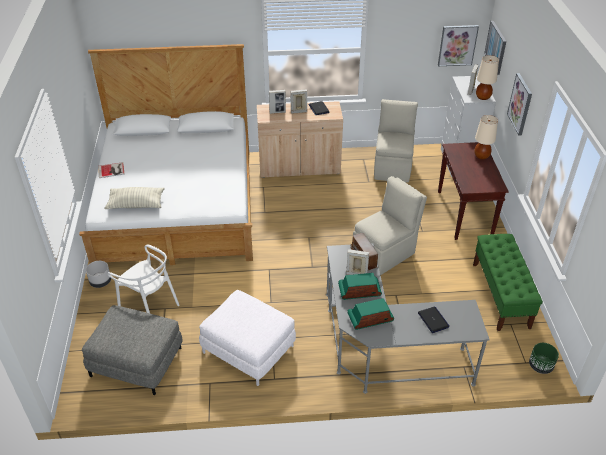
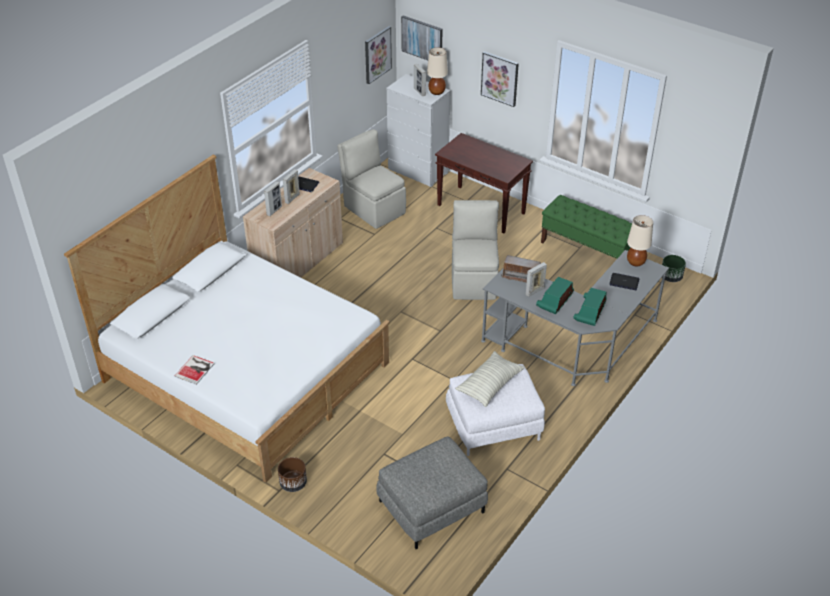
camera: 50 degrees left, 0 degrees up
grey planter [86,261,111,288] -> brown planter [278,457,307,492]
pillow [104,187,164,209] -> pillow moved to [455,351,525,407]
white chair [107,244,180,313] -> none
beige table lamp [474,115,498,159] -> beige table lamp moved to [627,215,653,266]

